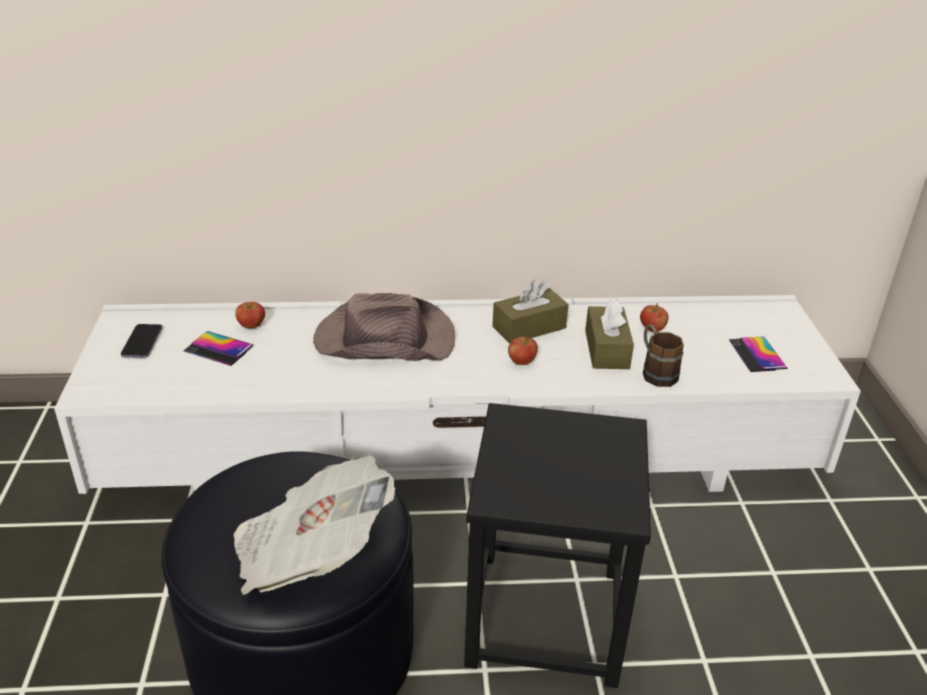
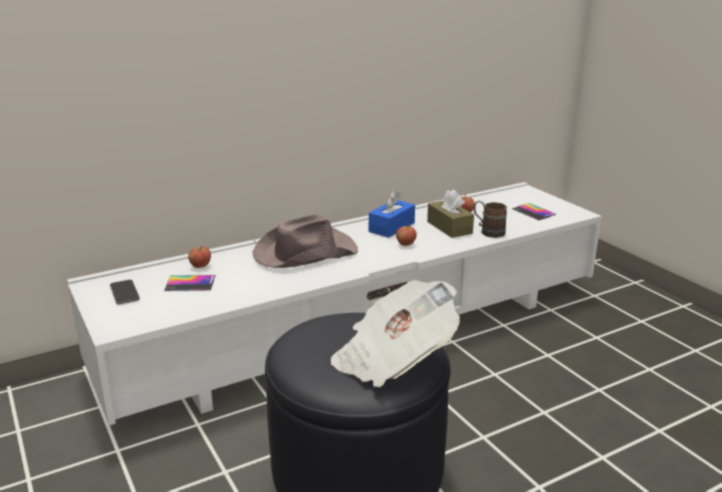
camera: 25 degrees left, 10 degrees down
black stool [464,403,651,688] -> none
brown tissue box [492,279,569,344] -> blue tissue box [369,190,415,238]

